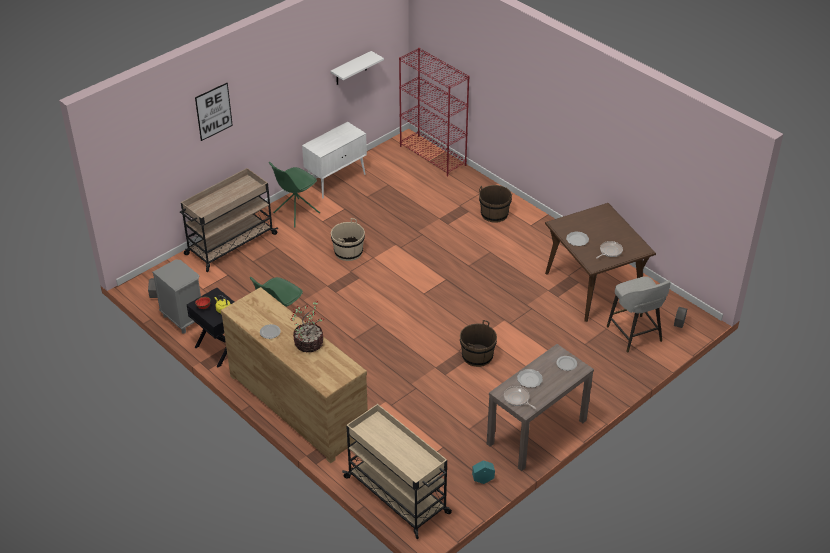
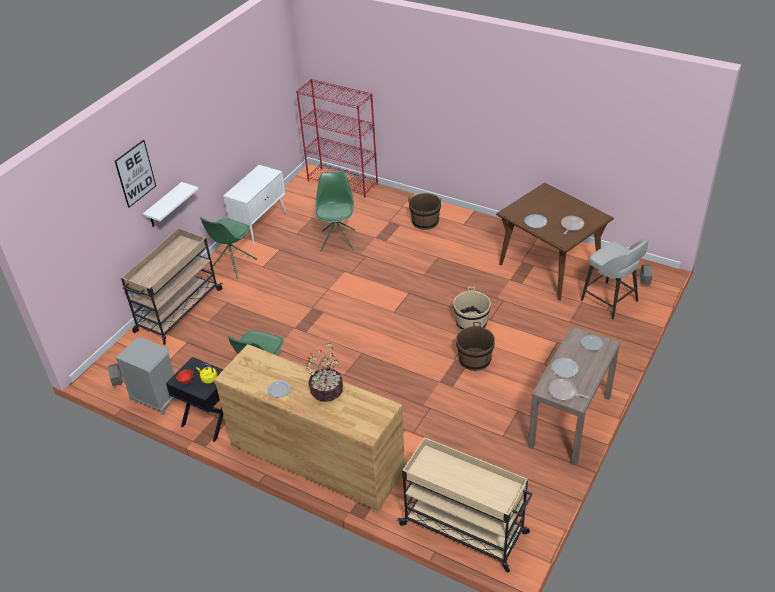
camera: 15 degrees left, 0 degrees up
white shelf [330,51,384,85] -> white shelf moved to [143,182,198,227]
beige bucket [331,218,365,261] -> beige bucket moved to [454,287,491,330]
turquoise planter [472,460,495,484] -> none
none -> green chair [315,171,355,251]

